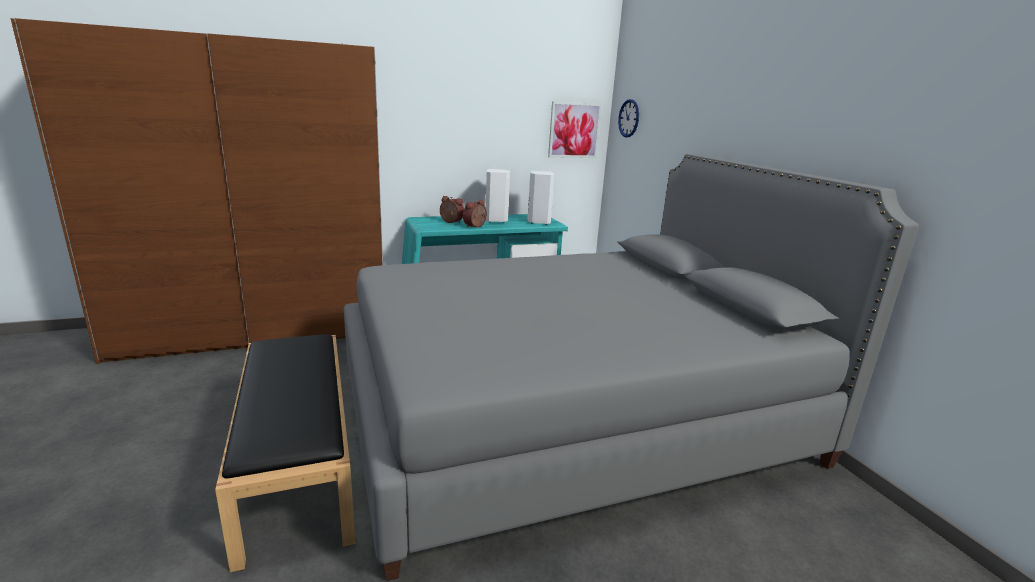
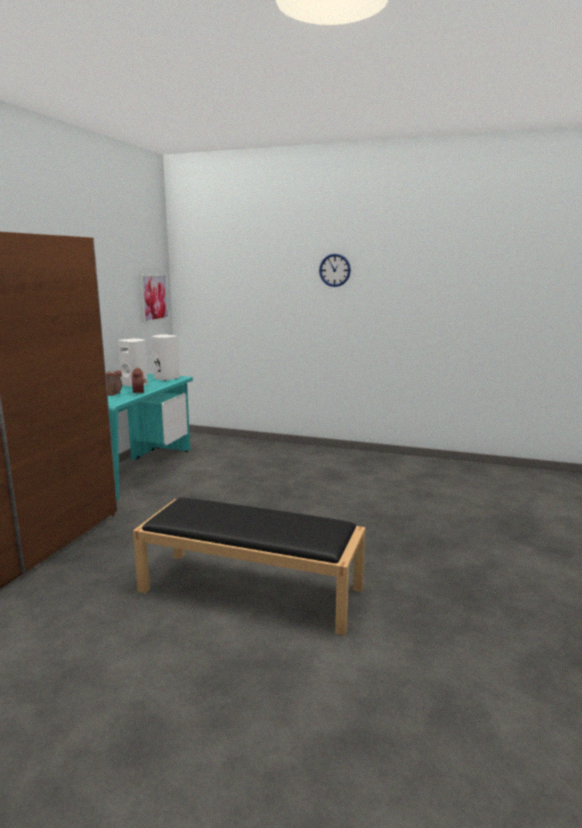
camera: 50 degrees left, 5 degrees down
grey bed [344,154,919,581] -> none
wall clock [618,99,639,137] -> wall clock moved to [319,254,351,287]

